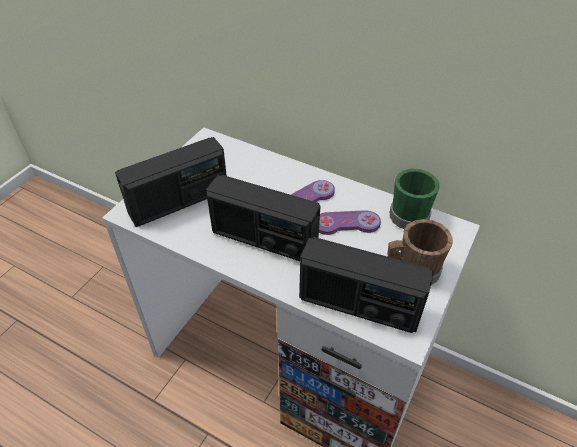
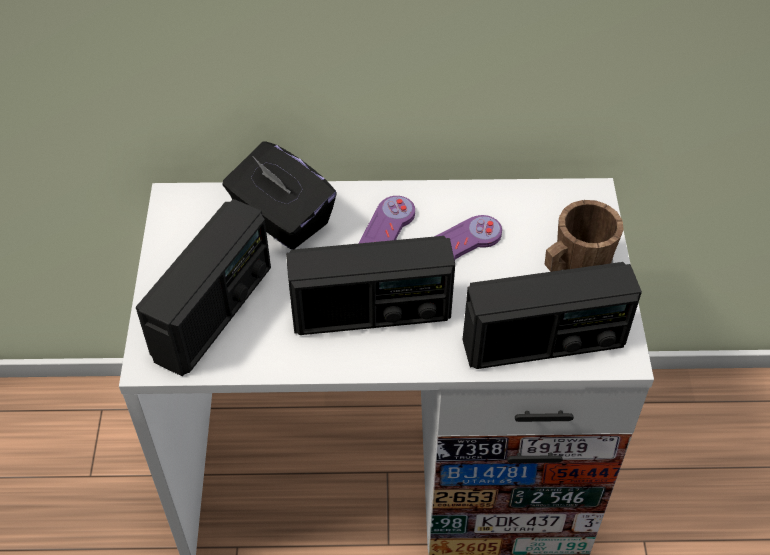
camera: 30 degrees left, 5 degrees up
green mug [390,169,440,229] -> none
none -> black tissue box [222,141,337,250]

